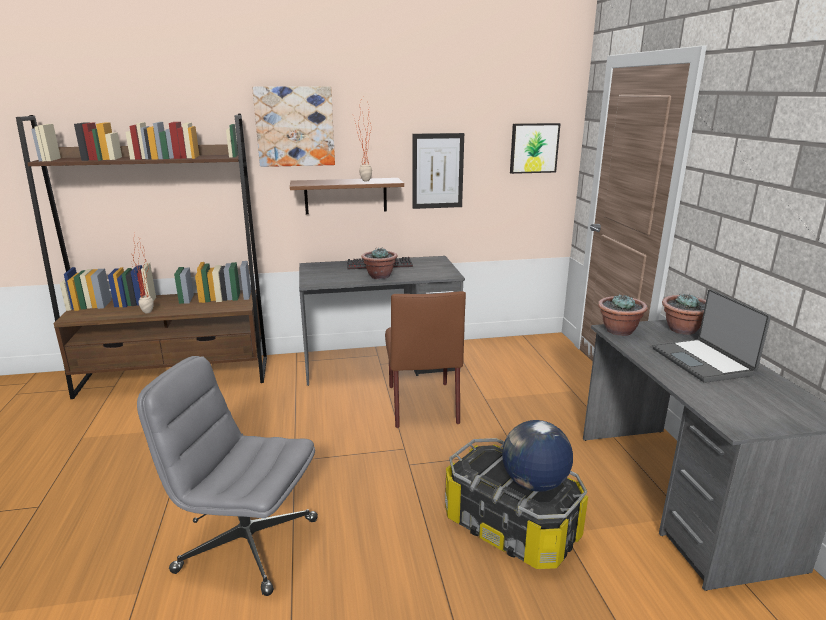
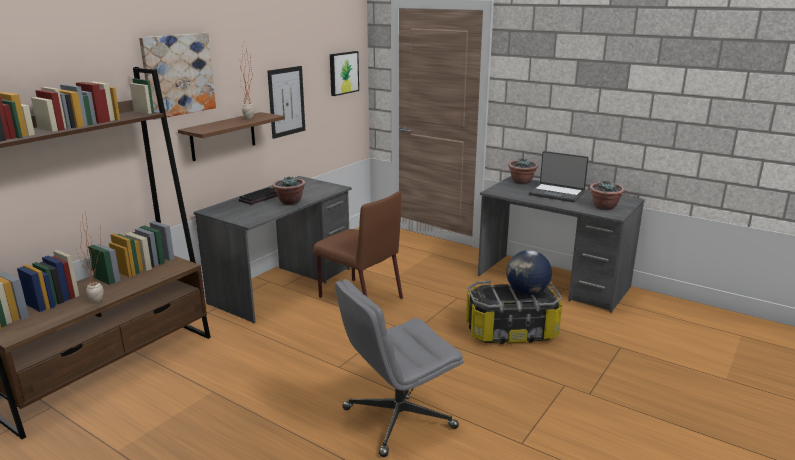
camera: 45 degrees left, 0 degrees up
potted plant [598,294,648,336] -> potted plant moved to [589,180,625,210]

